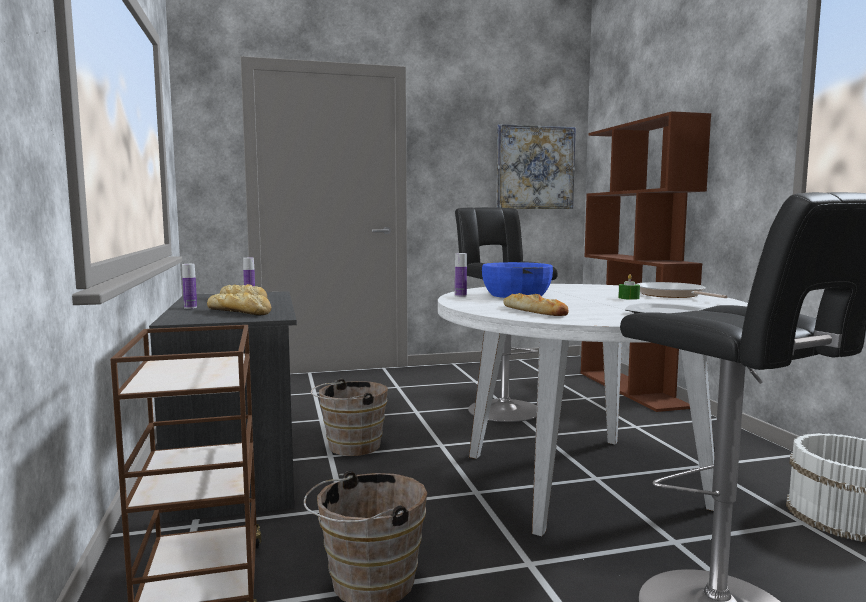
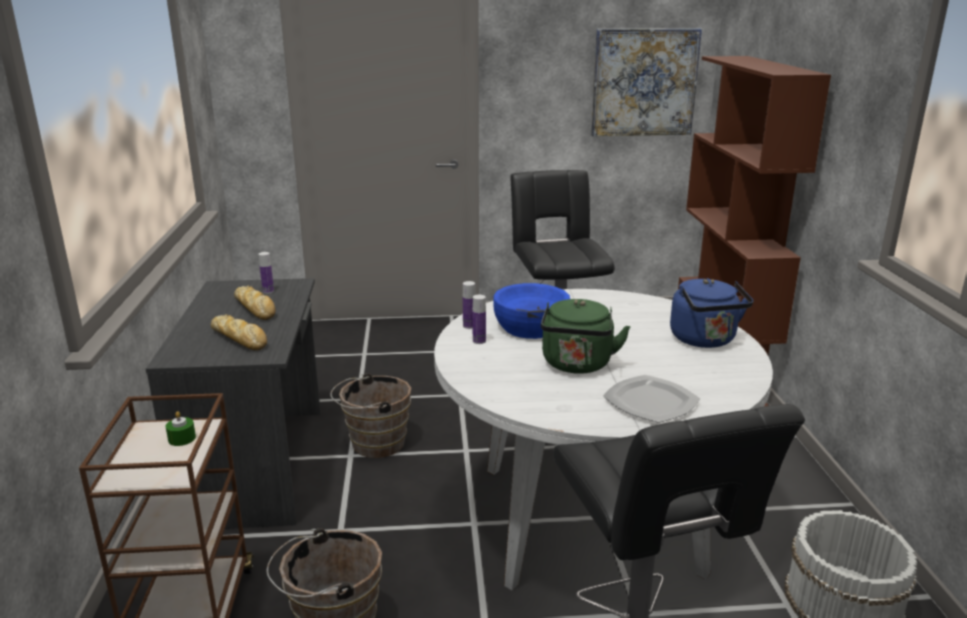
camera: 10 degrees right, 15 degrees up
bottle [182,264,197,309] -> bottle moved to [472,295,486,344]
bread [503,293,568,316] -> none
green candle [618,274,640,300] -> green candle moved to [165,411,196,446]
frying pan [636,282,728,298] -> blue kettle [670,278,754,348]
none -> green kettle [541,299,631,374]

